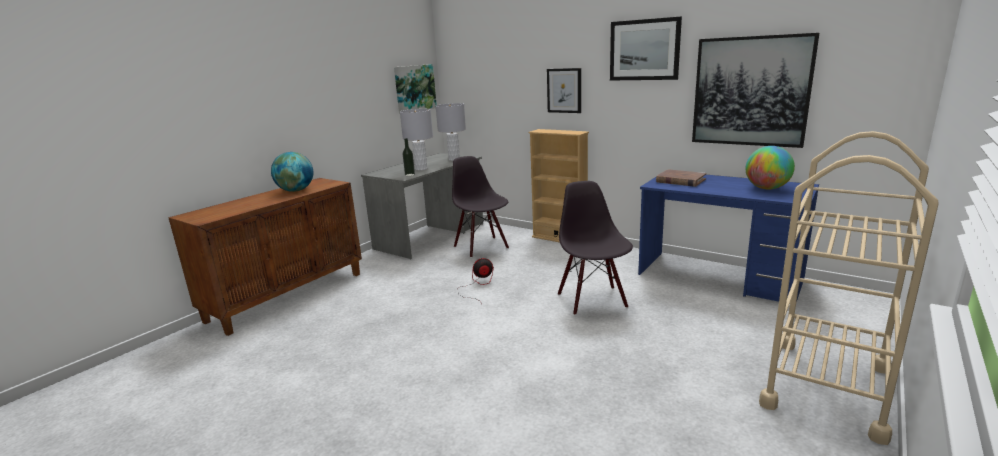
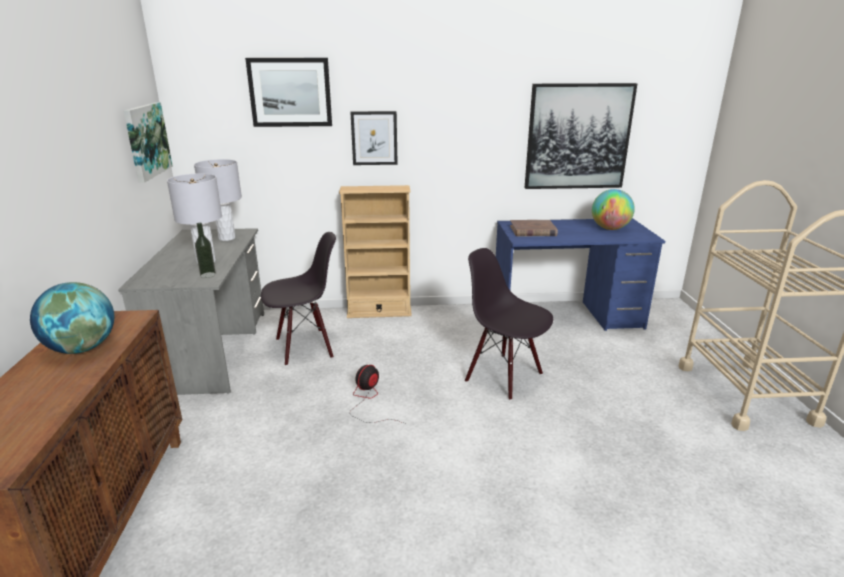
camera: 40 degrees left, 5 degrees up
black chair [452,156,509,258] -> black chair turned 135 degrees clockwise [261,232,336,366]
picture [610,17,682,80] -> picture moved to [245,58,332,127]

